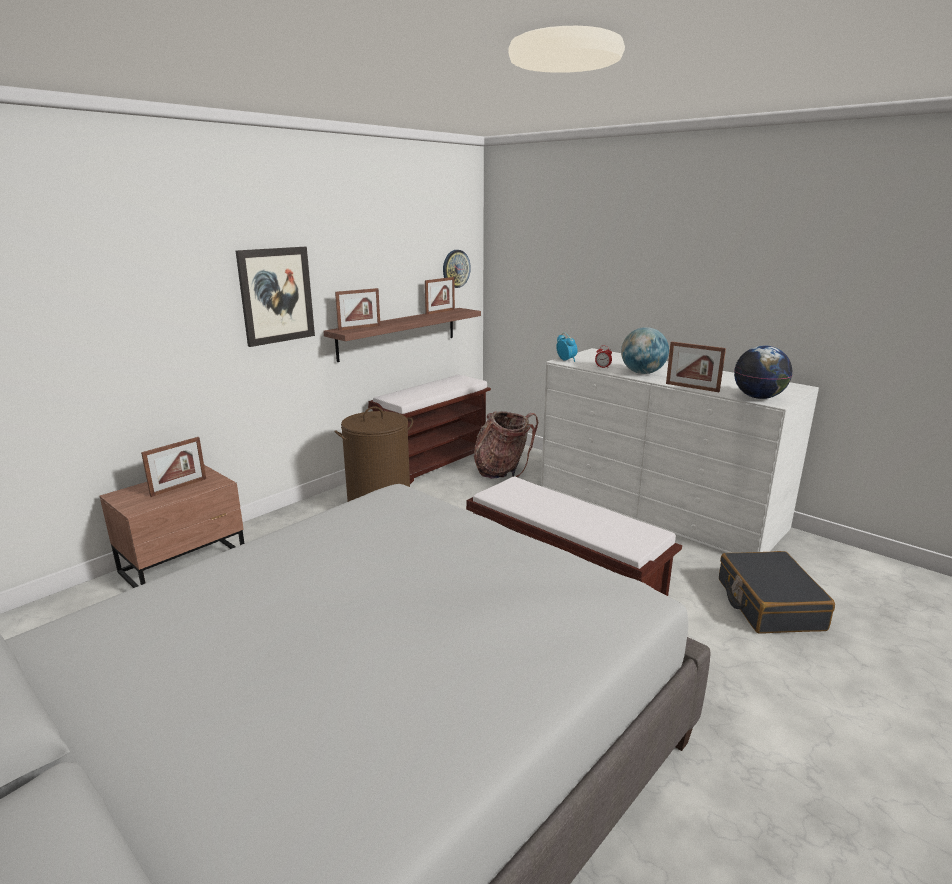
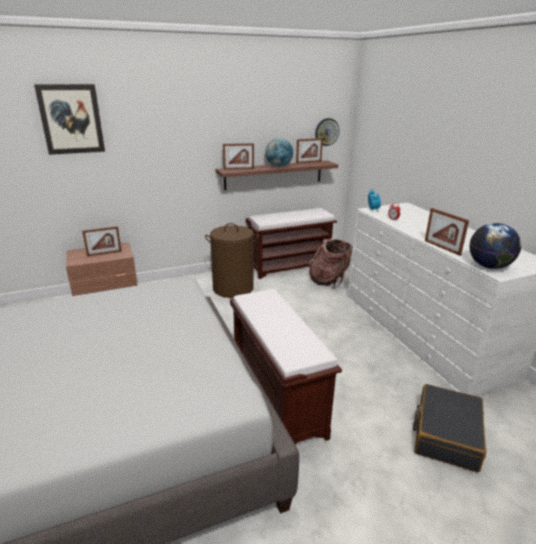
camera: 25 degrees right, 5 degrees up
picture [236,247,315,347] -> picture moved to [34,84,105,155]
globe [621,327,669,374] -> globe moved to [265,138,293,167]

